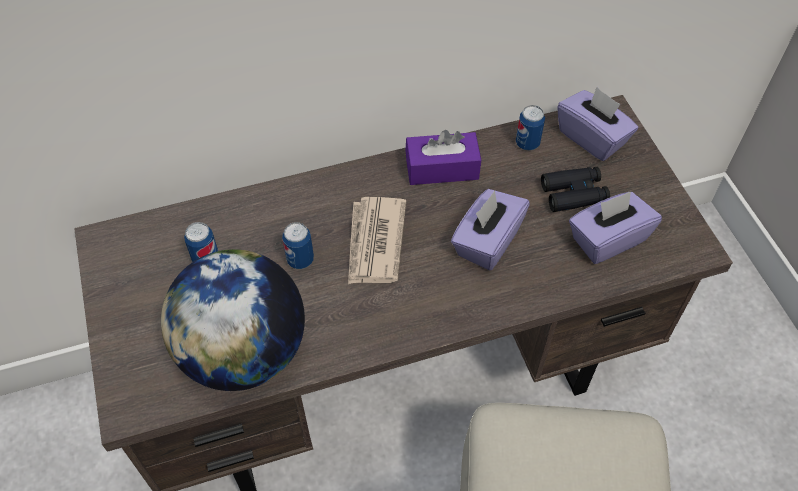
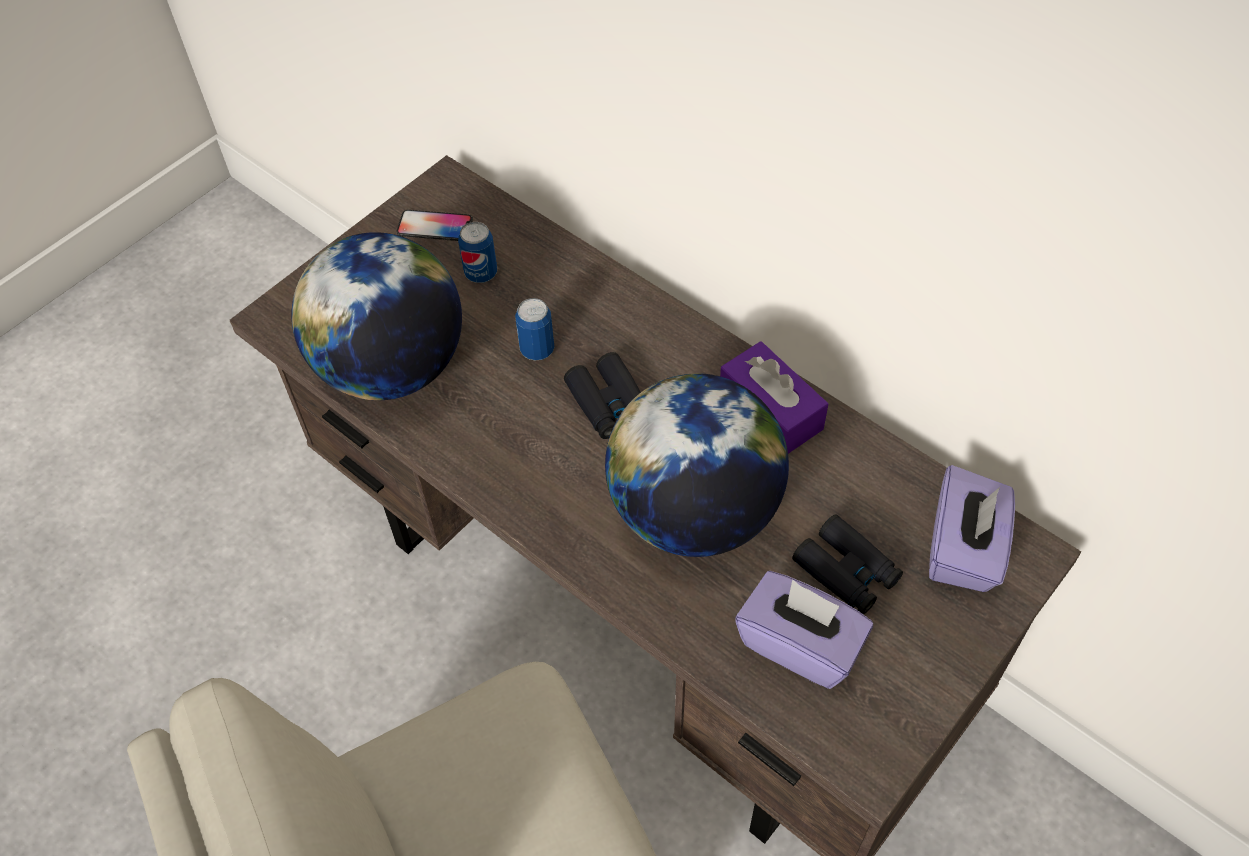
camera: 60 degrees right, 0 degrees up
newspaper [348,197,406,284] -> black binoculars [564,352,641,439]
purple tissue box [451,189,530,270] -> globe [605,373,789,557]
can [516,105,545,150] -> none
none -> phone [396,210,473,241]

